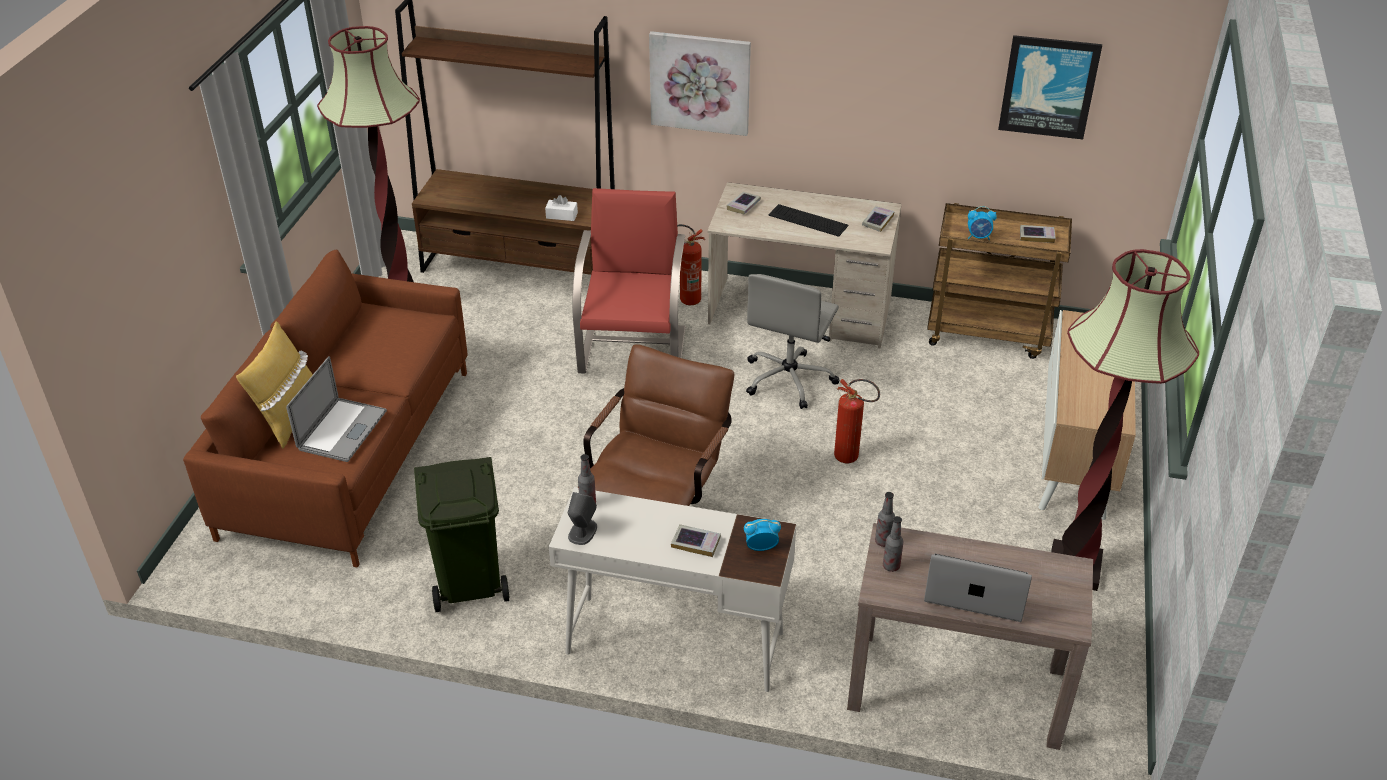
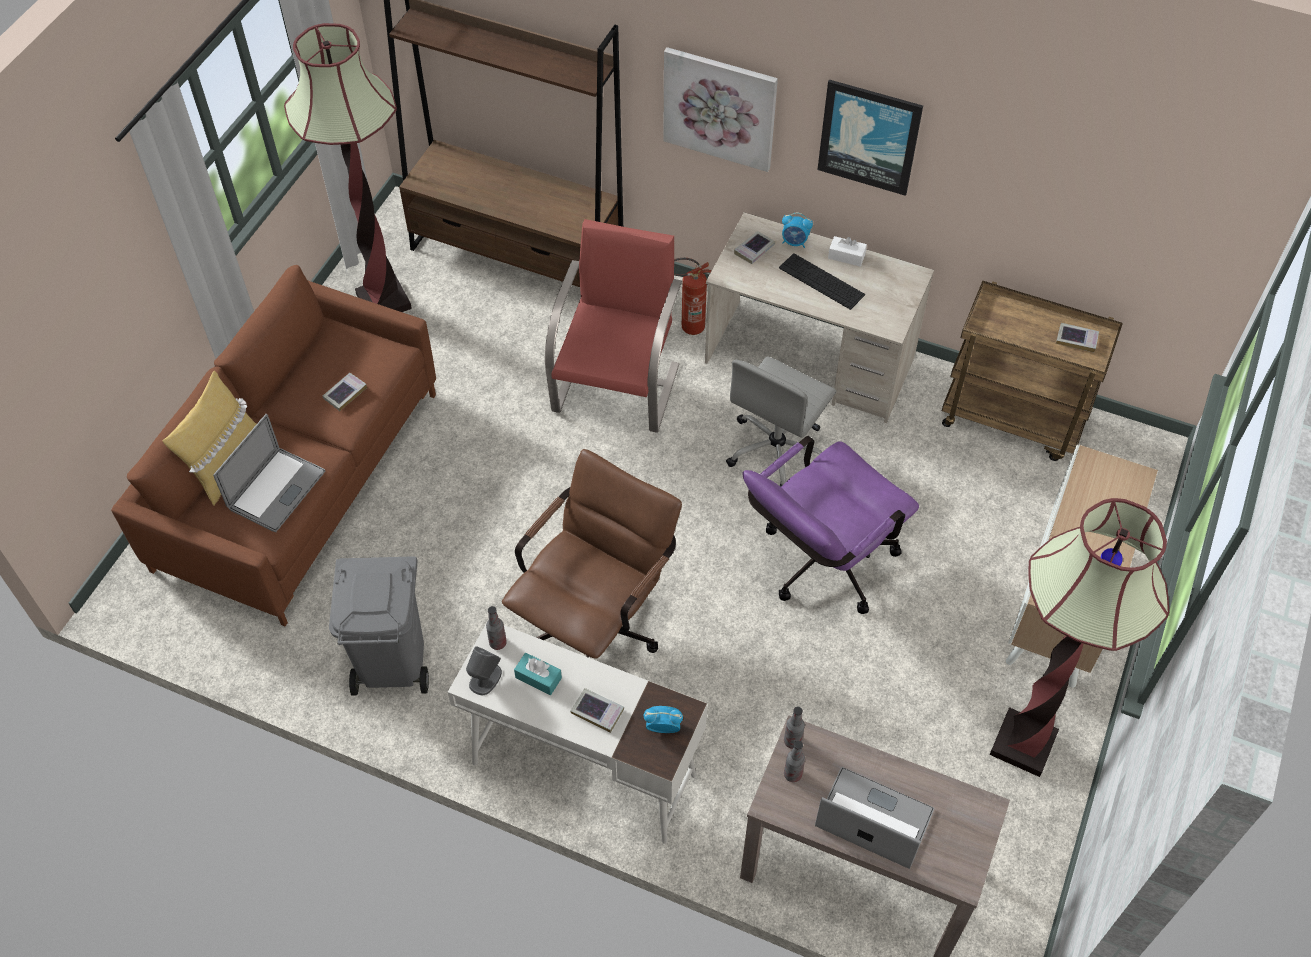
camera: 10 degrees right, 15 degrees up
green trash can [414,457,509,612] -> grey trash can [329,556,429,696]
white tissue box [545,195,578,221] -> white tissue box moved to [828,236,867,267]
fire extinguisher [834,379,880,463] -> purple office chair [743,436,919,614]
book [862,206,895,232] -> book moved to [323,373,367,411]
alarm clock [968,206,997,240] -> alarm clock moved to [782,213,813,248]
picture [998,35,1102,139] -> picture moved to [817,80,923,196]
none -> turquoise tissue box [514,653,562,695]

